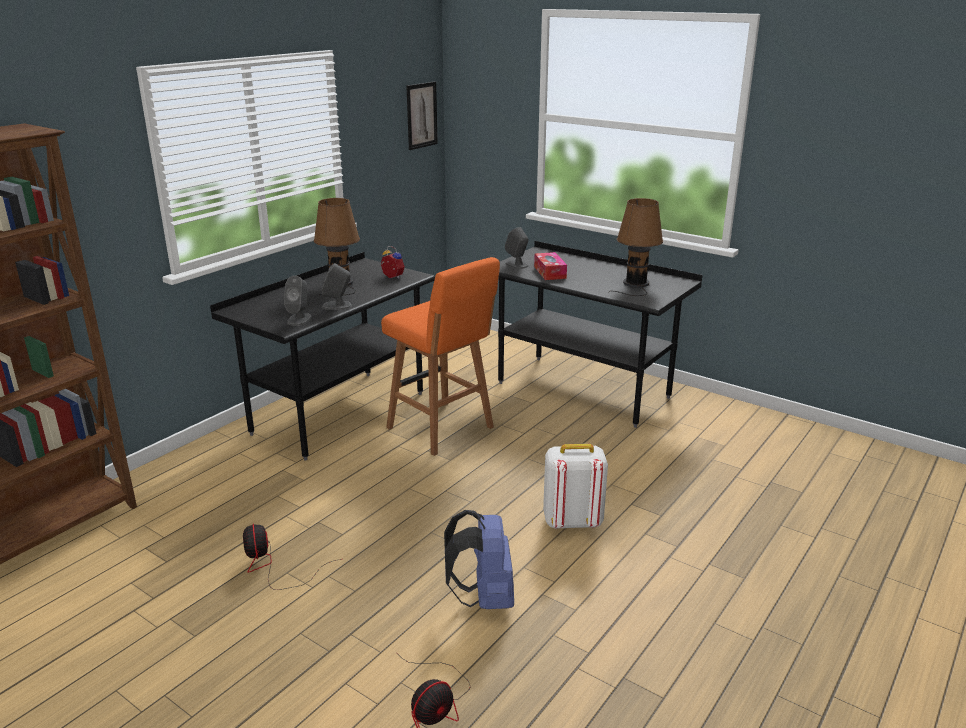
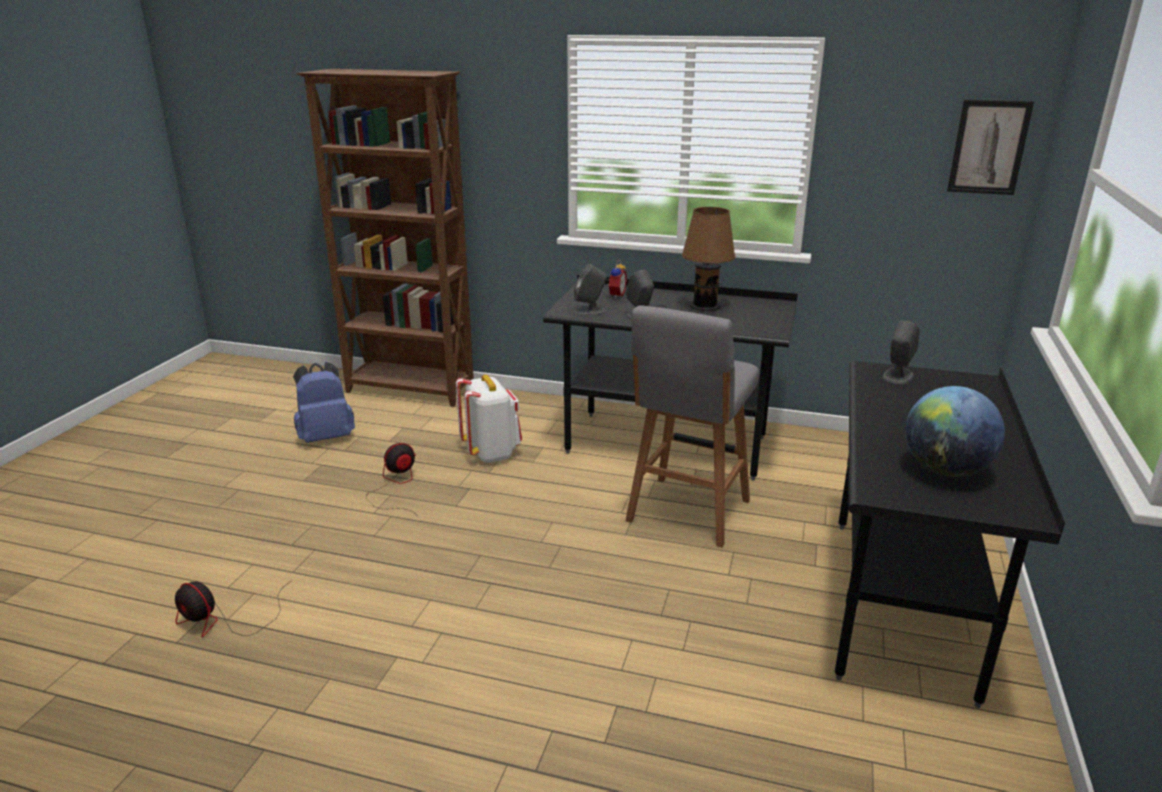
camera: 70 degrees right, 0 degrees up
alarm clock [381,246,405,279] -> alarm clock moved to [607,260,627,299]
orange stool [381,257,500,456] -> grey stool [626,305,759,547]
blue backpack [444,510,514,609] -> blue backpack moved to [293,362,355,443]
tissue box [534,252,567,280] -> none
white backpack [543,444,608,529] -> white backpack moved to [456,375,522,463]
brown table lamp [608,198,663,296] -> globe [905,386,1005,477]

